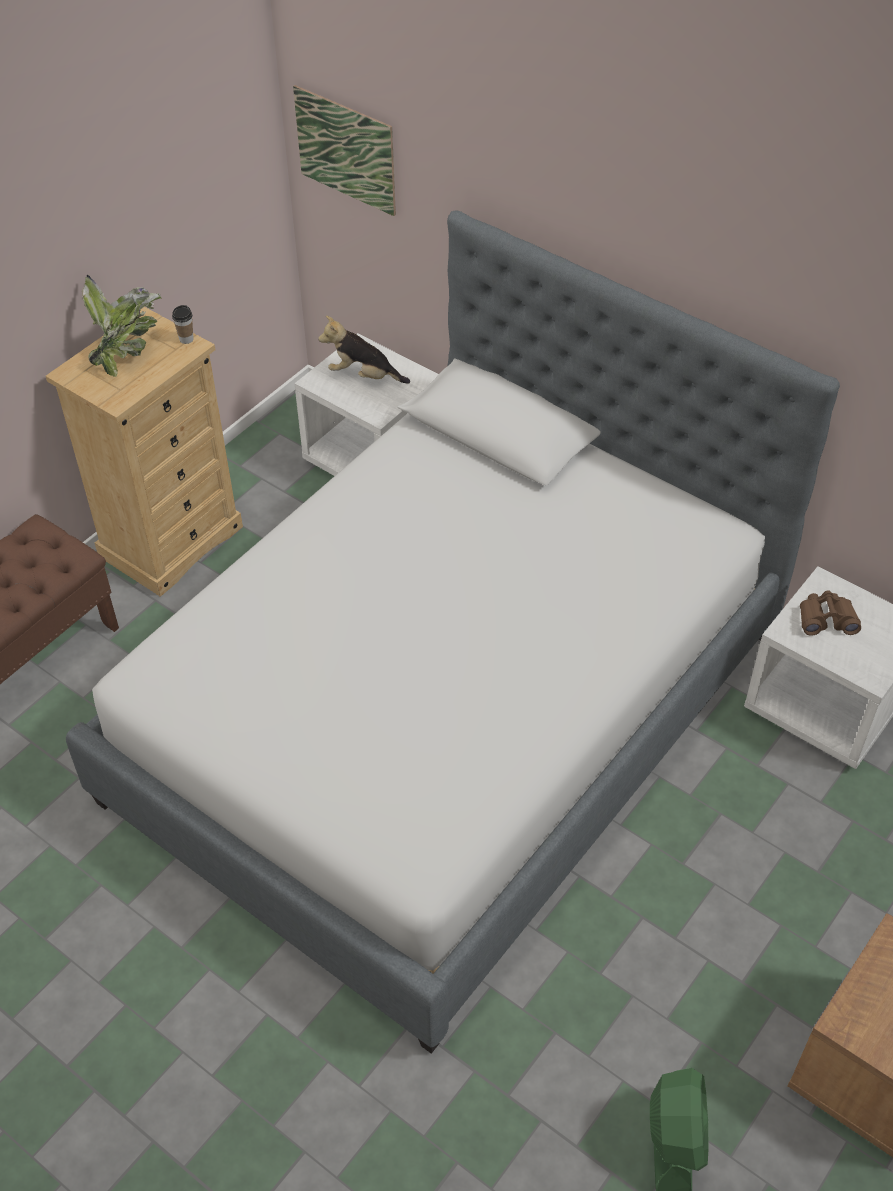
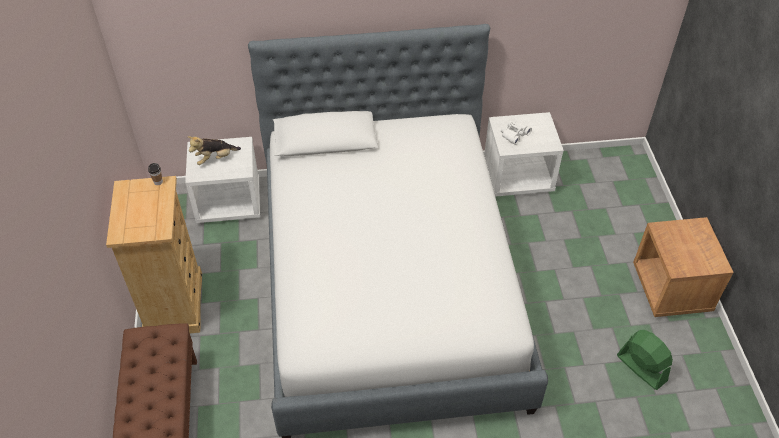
camera: 45 degrees left, 0 degrees up
potted plant [82,275,161,377] -> none
picture [293,85,396,216] -> none
brown binoculars [800,590,861,636] -> white binoculars [501,121,532,145]

